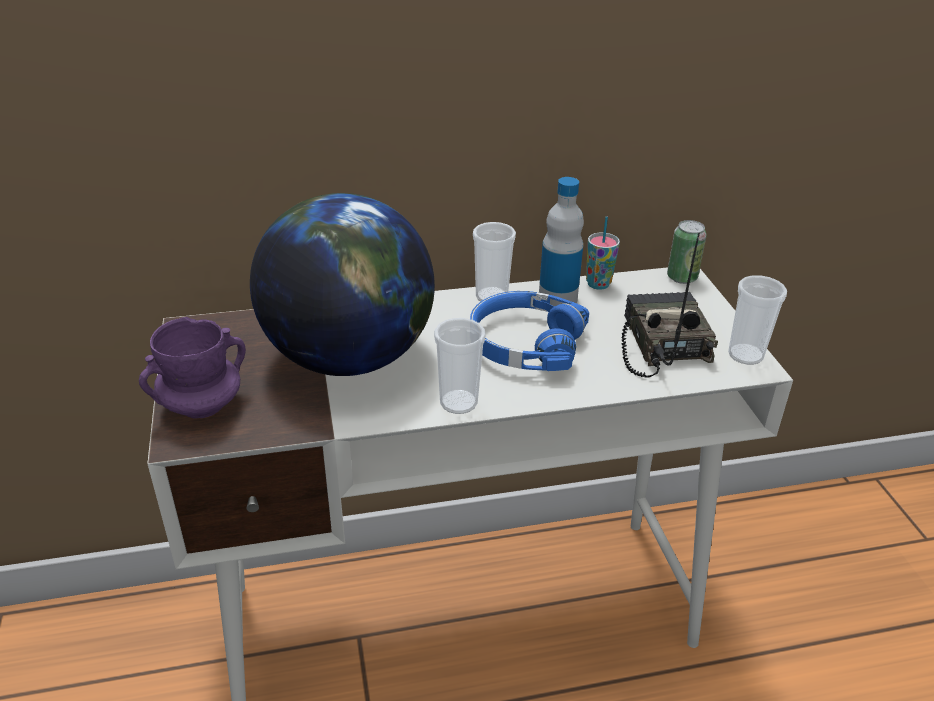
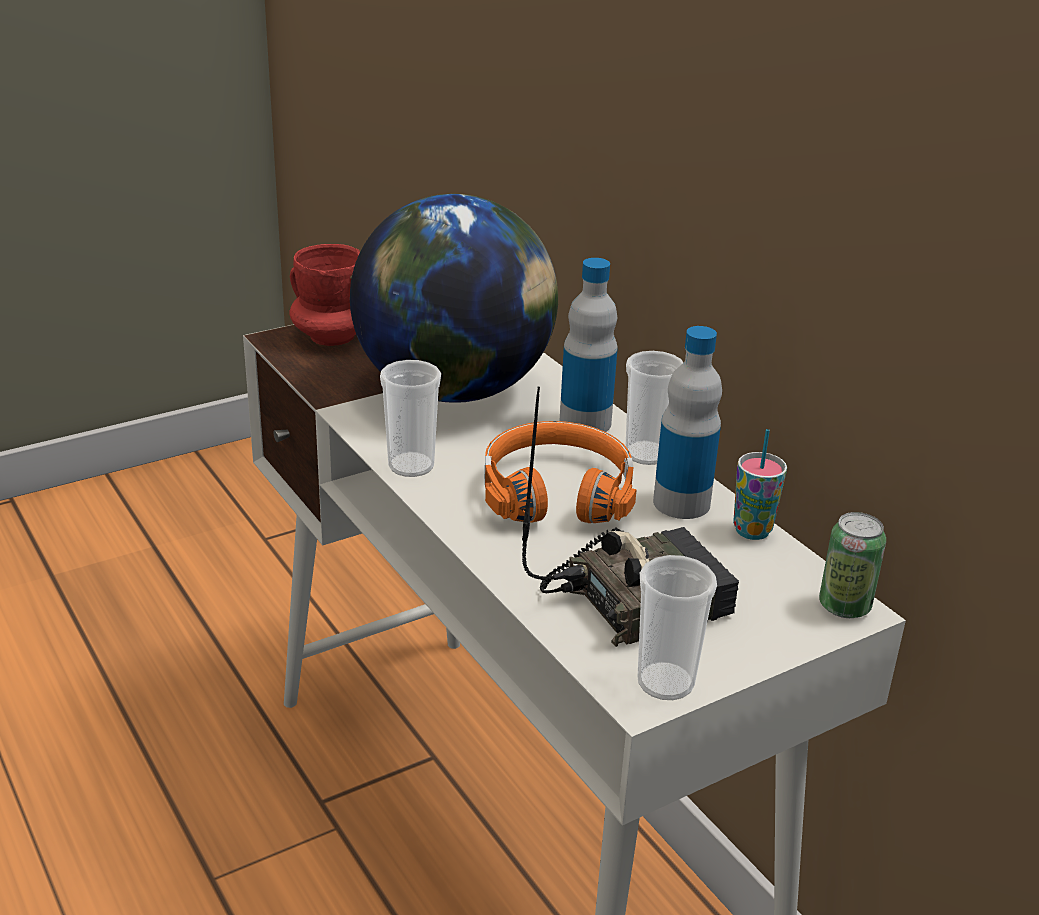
camera: 70 degrees right, 5 degrees down
purple mug [139,317,246,419] -> red mug [290,244,360,346]
blue headphones [470,291,589,371] -> orange headphones [485,421,637,523]
none -> bottle [559,258,618,432]

